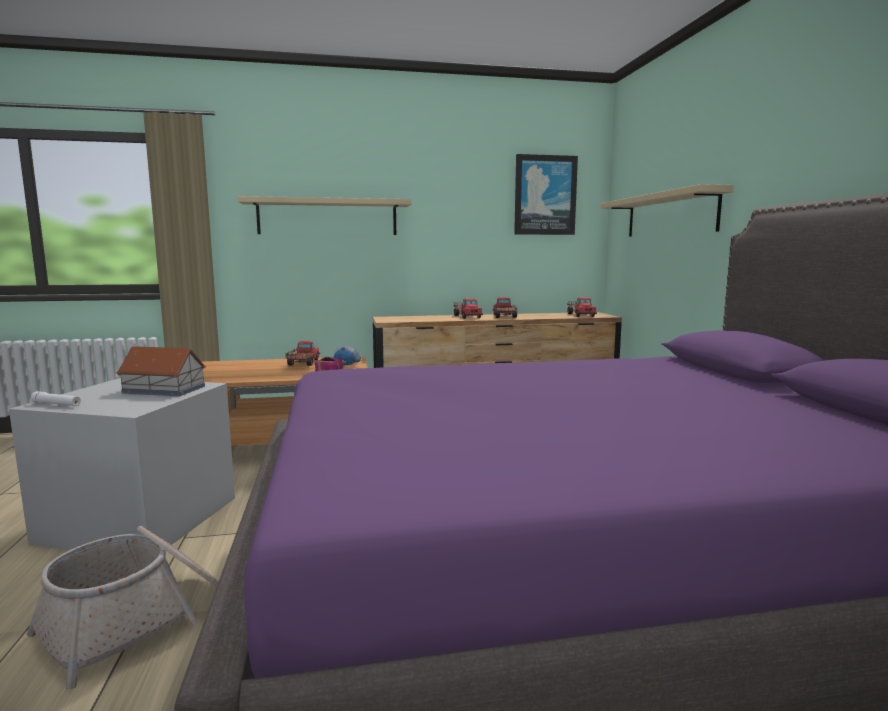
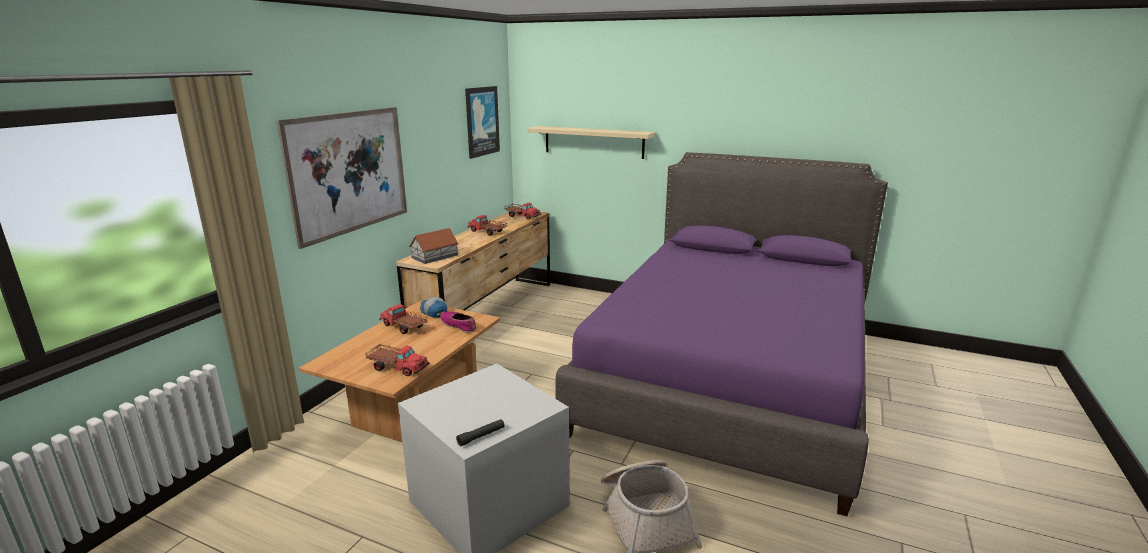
camera: 55 degrees left, 10 degrees up
white flashlight [31,391,81,406] -> black flashlight [456,419,505,446]
toy house [116,346,206,396] -> toy house moved to [409,228,459,264]
beige shelf [237,196,412,235] -> picture [277,107,407,249]
toy truck [453,299,483,319] -> toy truck moved to [365,343,430,376]

